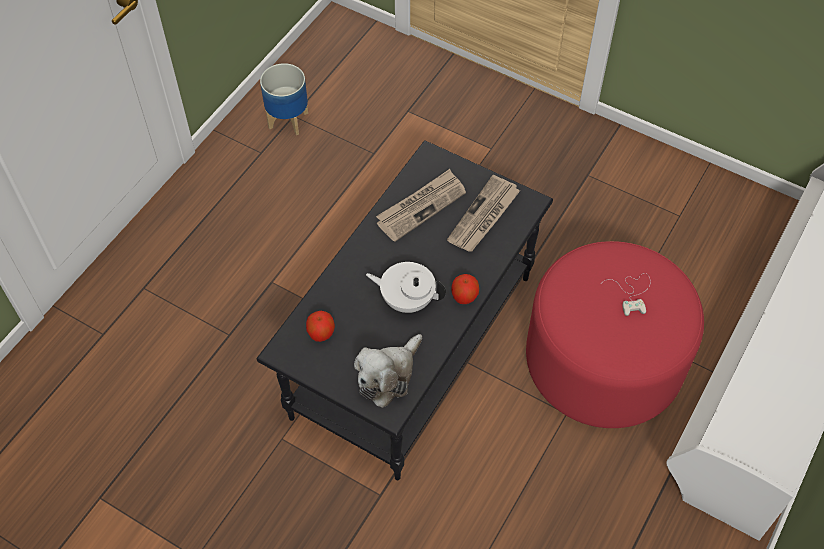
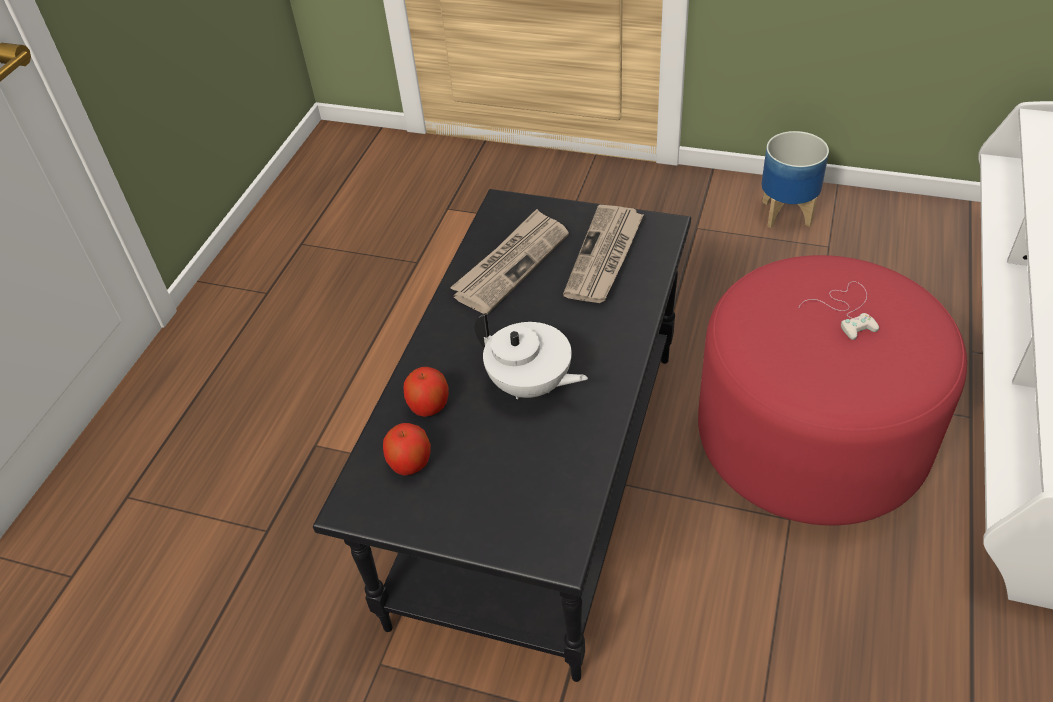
camera: 10 degrees left, 10 degrees down
planter [260,63,308,135] -> planter moved to [761,131,829,228]
plush toy [354,334,422,408] -> none
white teapot [366,262,446,313] -> white teapot turned 150 degrees counterclockwise [474,313,588,399]
apple [451,274,479,304] -> apple moved to [404,367,449,417]

